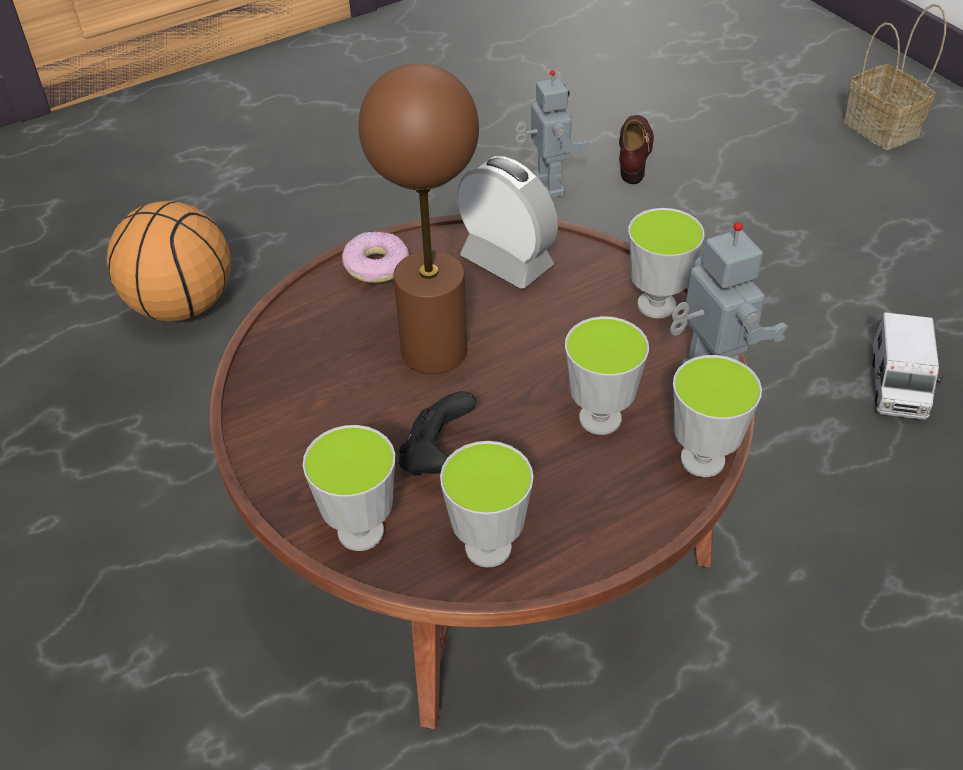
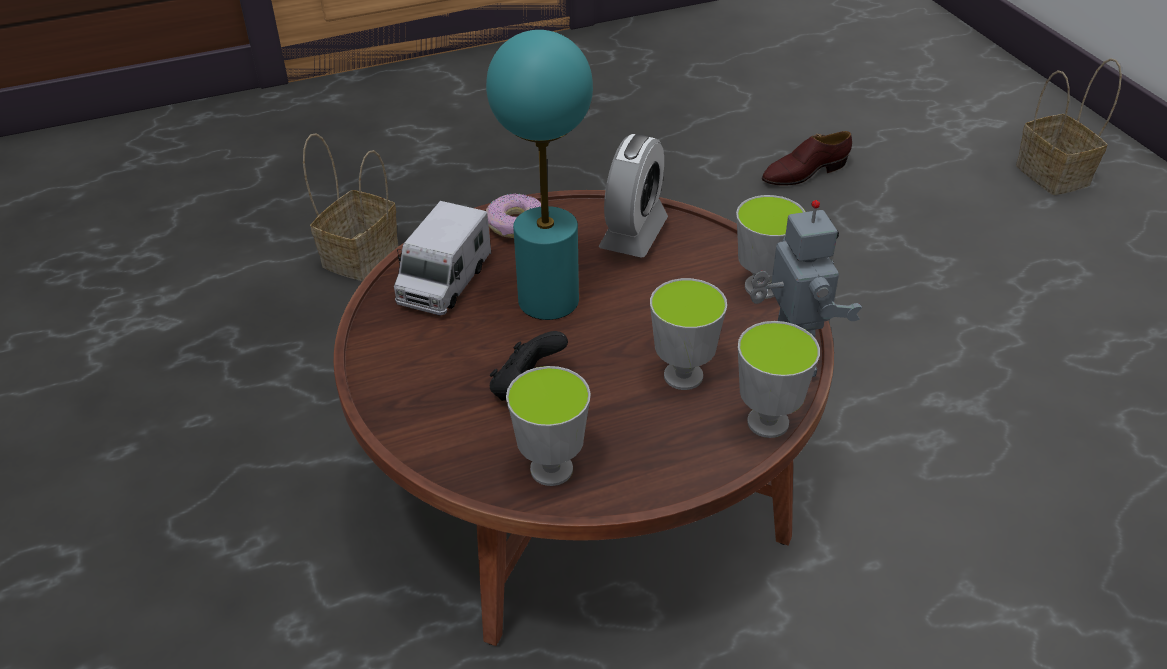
camera: 10 degrees right, 5 degrees down
basketball [106,201,231,321] -> basket [303,133,398,281]
cup [303,425,395,551] -> none
brown table lamp [358,63,479,374] -> turquoise table lamp [486,30,593,320]
alarm clock [457,156,558,288] -> alarm clock turned 60 degrees clockwise [599,134,668,258]
toy robot [516,70,589,198] -> none
brown shoe [619,115,654,184] -> brown shoe turned 135 degrees counterclockwise [762,131,852,185]
toy truck [872,313,943,420] -> toy truck moved to [394,201,491,316]

